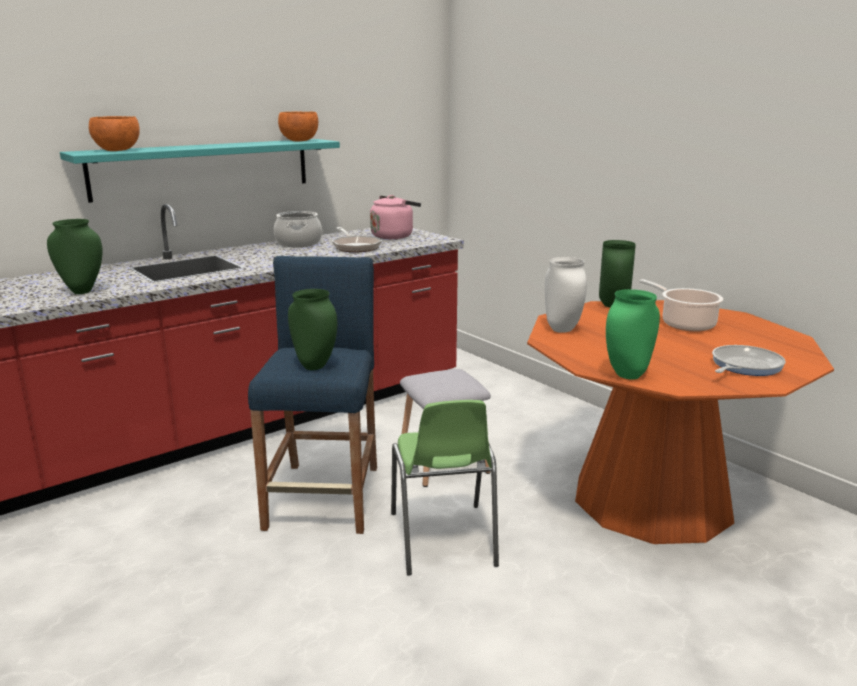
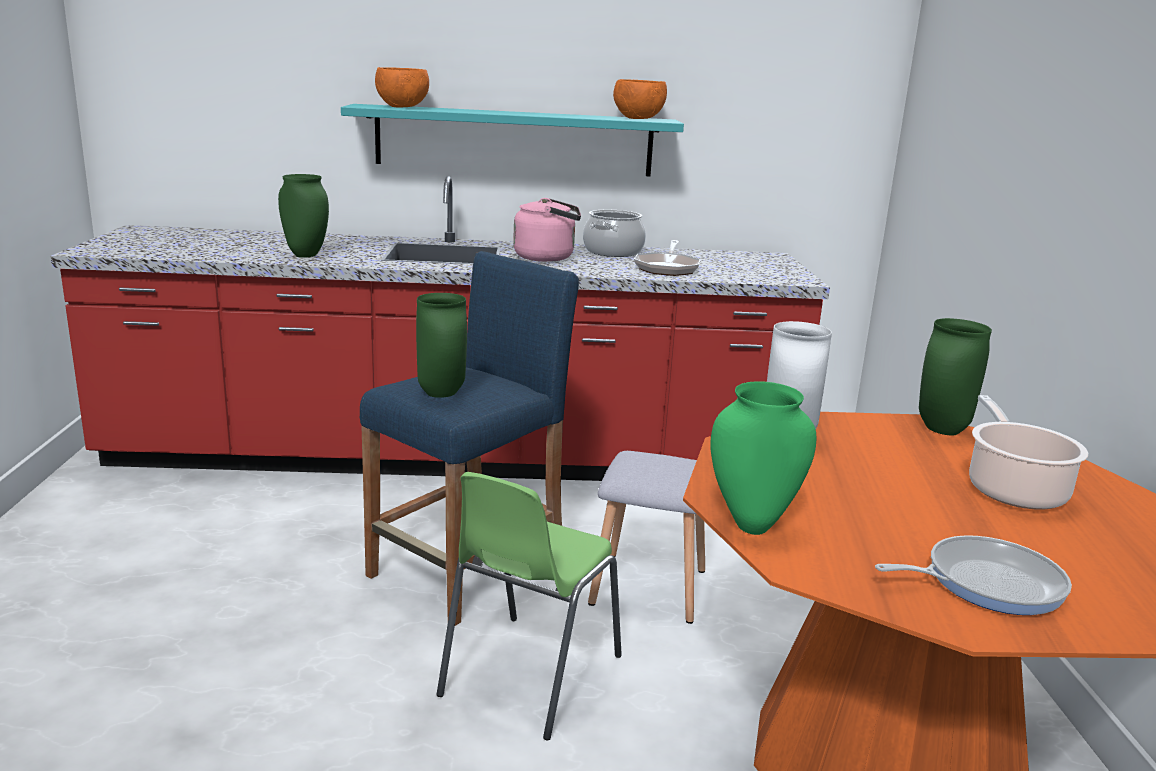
camera: 35 degrees right, 0 degrees up
pink kettle [370,195,421,239] -> pink kettle moved to [513,198,581,262]

